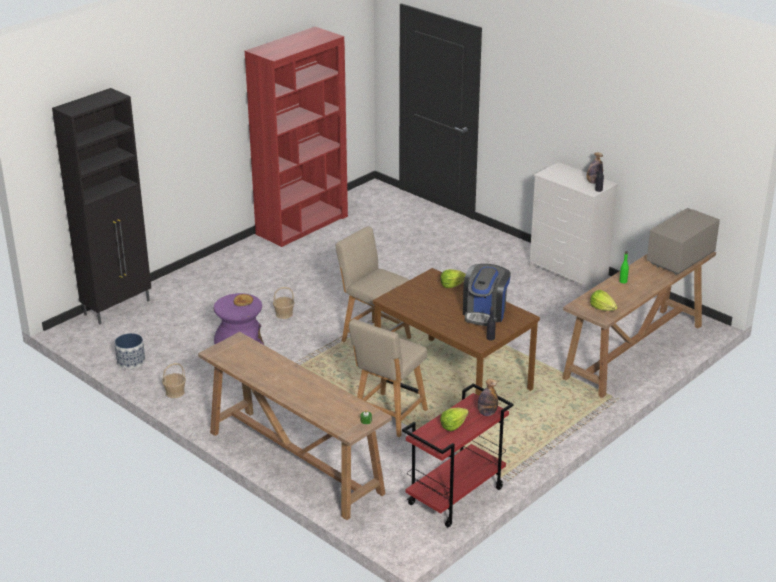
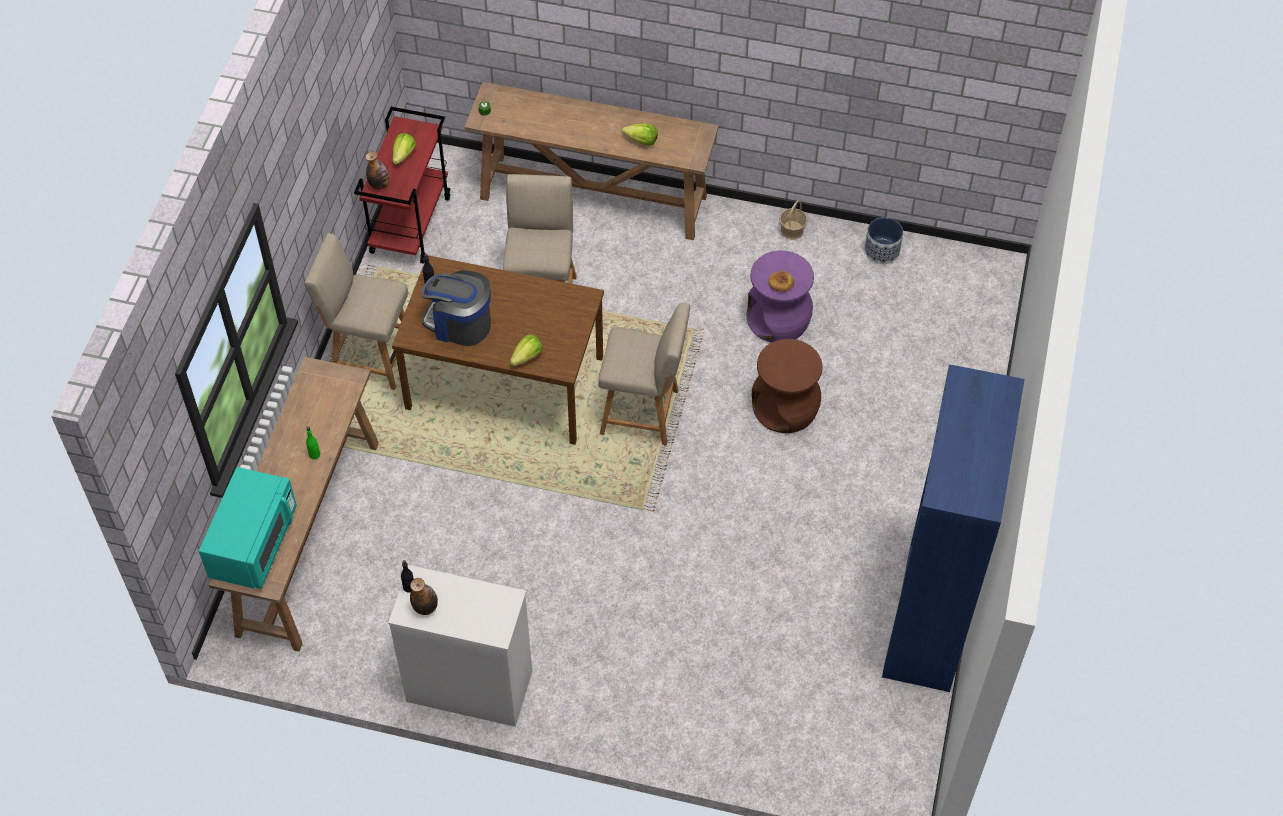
camera: 150 degrees right, 25 degrees up
black cabinet [52,88,151,324] -> none
red bookcase [245,27,348,247] -> blue bookcase [882,365,1025,692]
basket [273,287,294,319] -> brown stool [752,339,822,433]
coffee machine [463,264,511,326] -> coffee machine turned 60 degrees counterclockwise [421,270,491,346]
lettuce [590,290,618,311] -> lettuce moved to [622,123,658,146]
grey microwave [647,208,720,275] -> turquoise microwave [199,467,297,589]
none -> beige chair [304,233,408,390]

